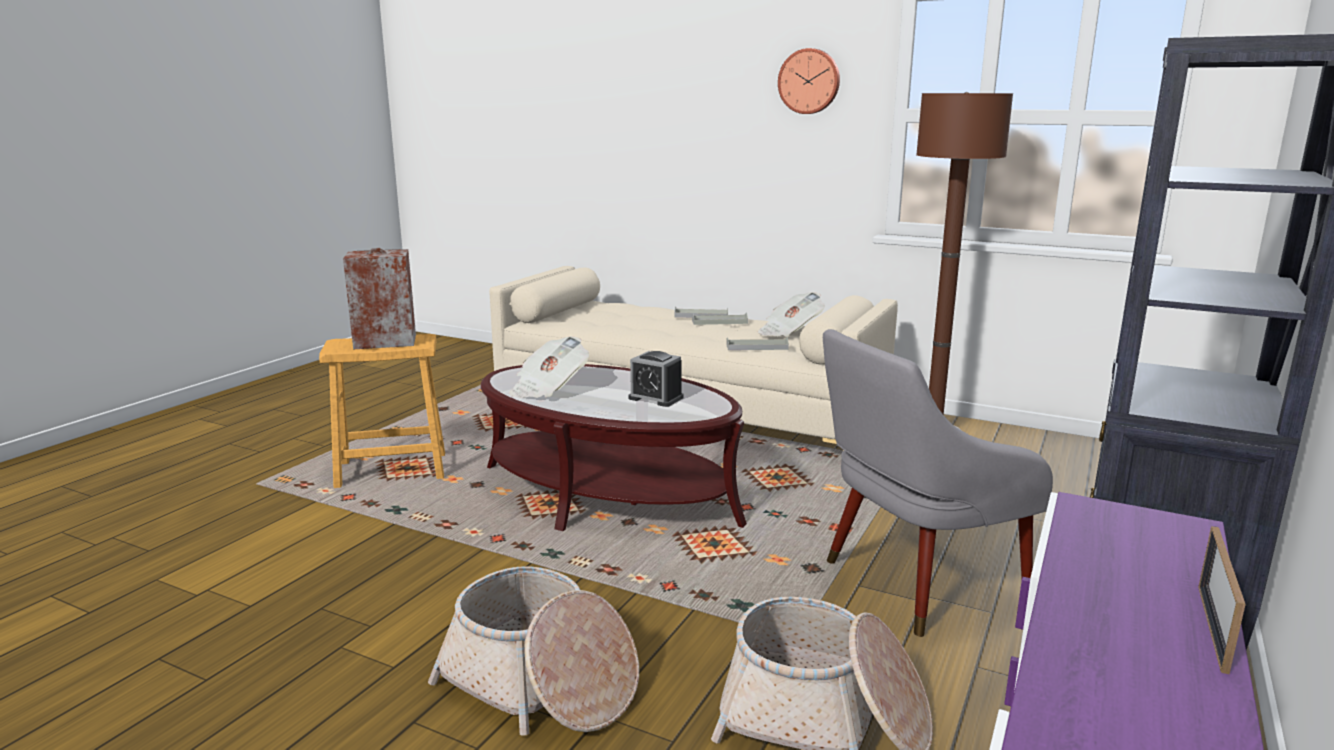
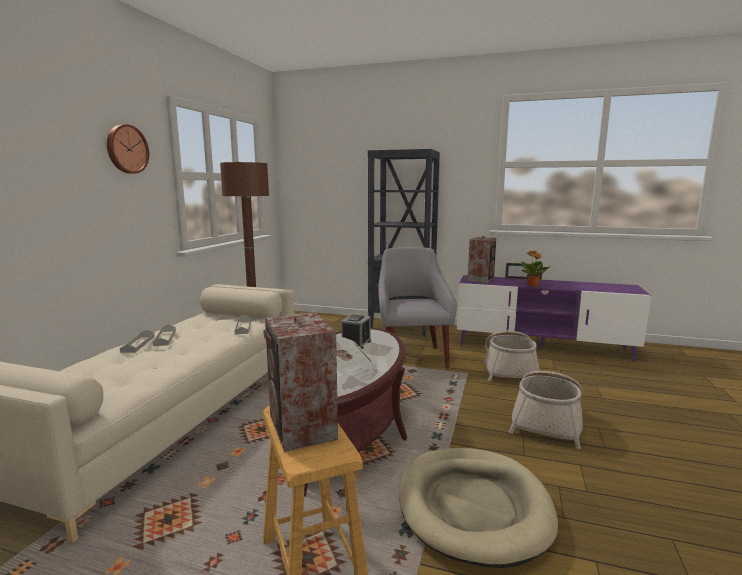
camera: 100 degrees left, 5 degrees down
newspaper [757,292,825,337] -> none
grey armchair [823,329,1053,637] -> grey armchair turned 150 degrees counterclockwise [378,247,457,368]
none -> beige dog bed [399,448,558,568]
none -> speaker [467,236,496,283]
none -> potted plant [521,251,551,286]

